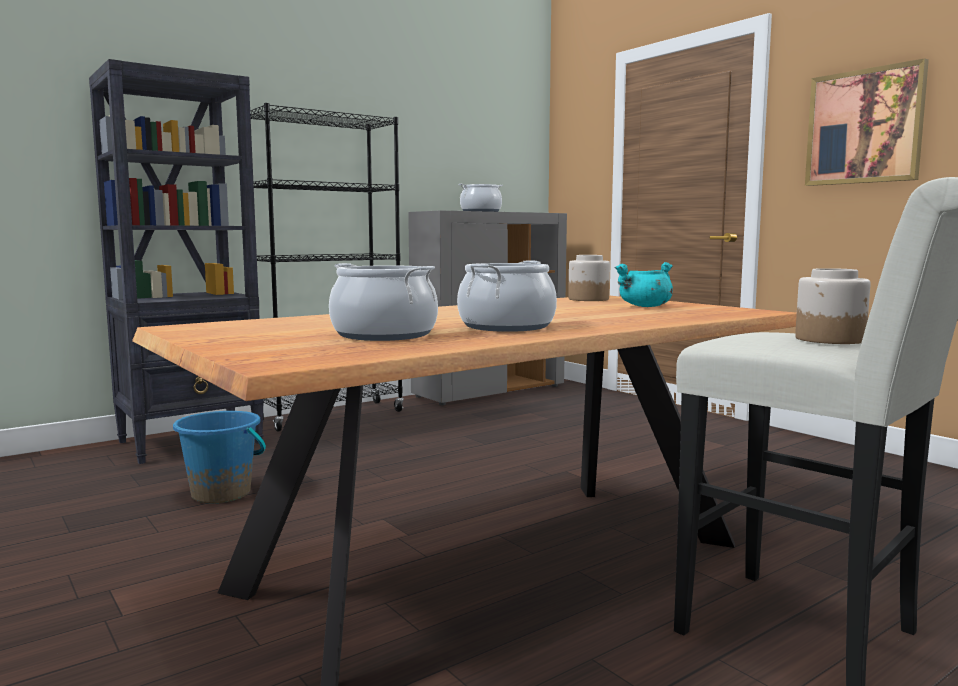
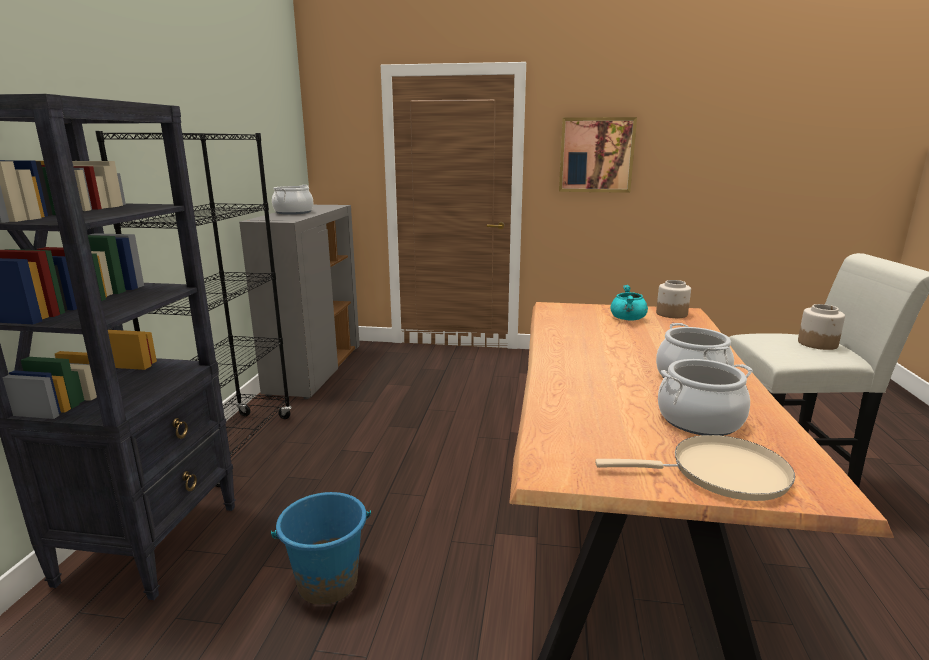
camera: 45 degrees left, 10 degrees up
jar [568,255,610,301] -> jar moved to [656,280,691,318]
none -> beige frying pan [595,435,795,501]

